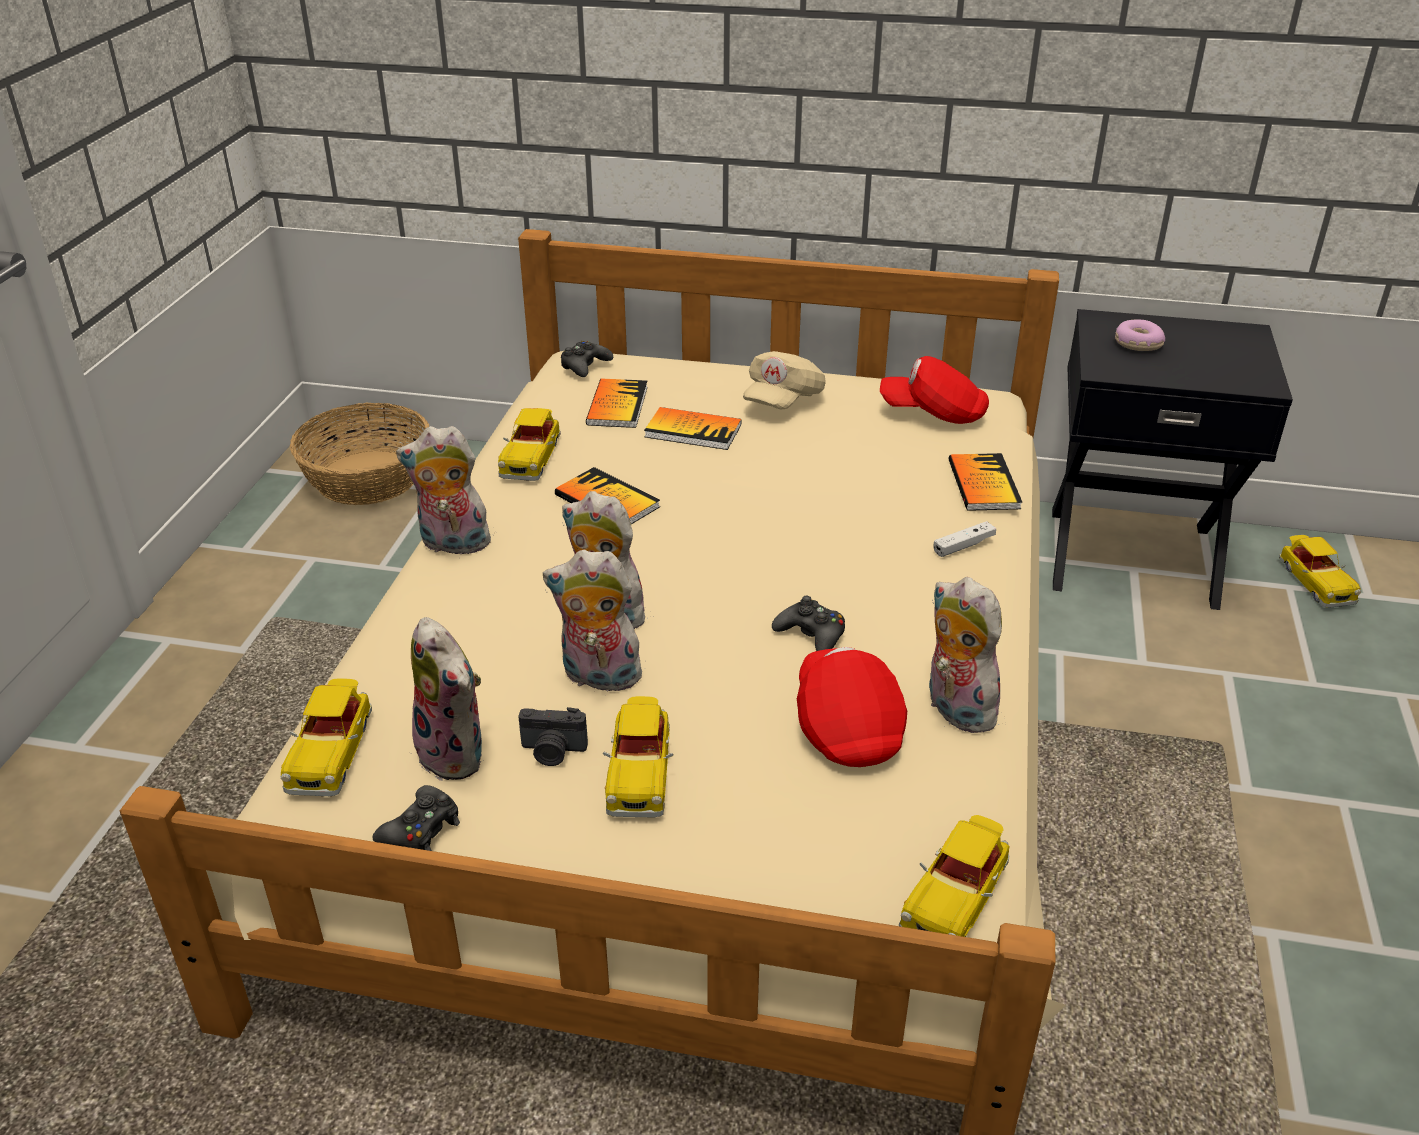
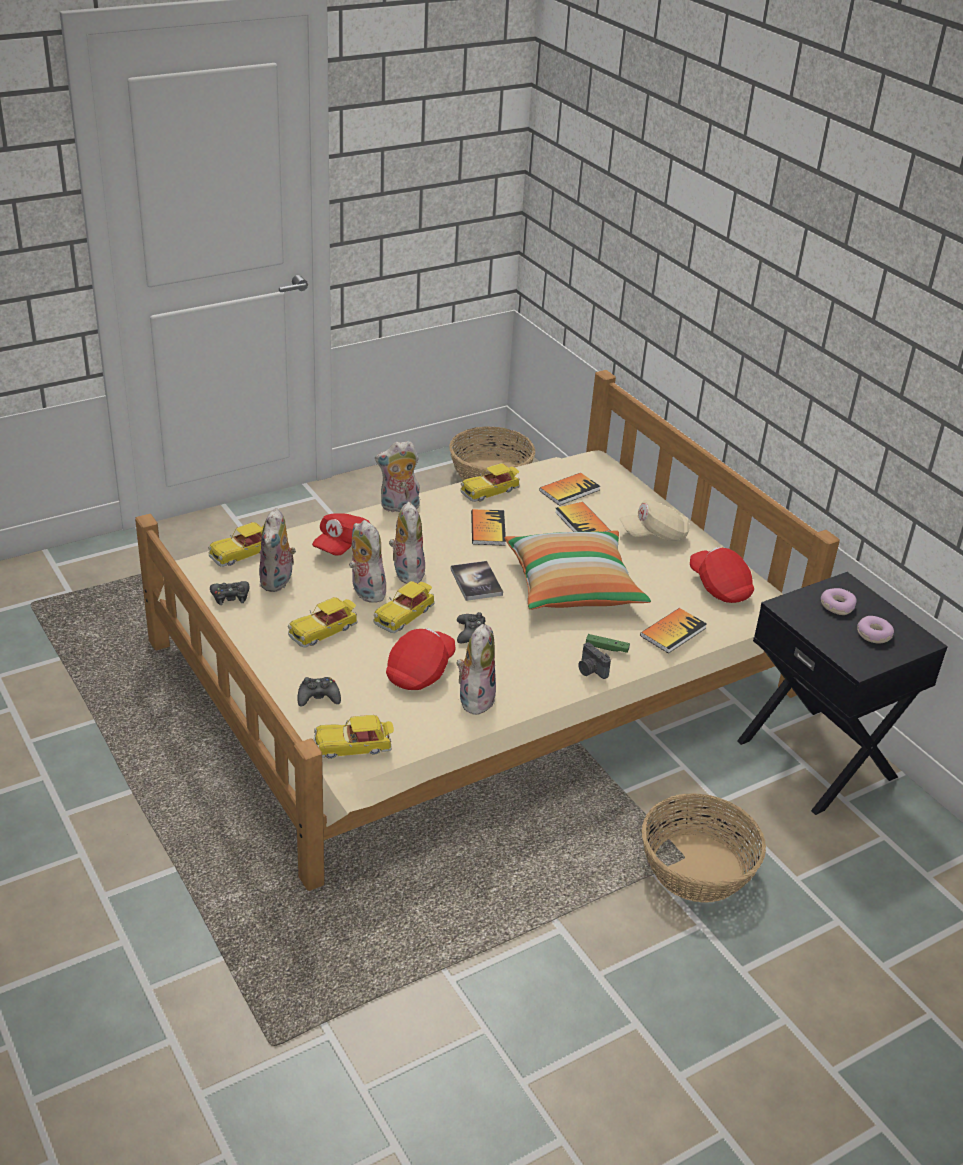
camera: 45 degrees right, 0 degrees up
plush toy [396,426,494,555] -> plush toy turned 60 degrees counterclockwise [375,441,420,512]
camera [518,707,588,766] -> camera moved to [578,642,611,679]
black game controller [561,341,613,377] -> black game controller moved to [298,677,341,707]
white game controller [933,521,996,557] -> green game controller [586,634,630,653]
toy car [1279,535,1361,608] -> toy car moved to [373,581,435,633]
none -> red cap [312,514,371,556]
none -> book [451,561,503,601]
none -> pillow [505,530,651,610]
none -> basket [642,793,766,903]
none -> donut [857,616,894,643]

